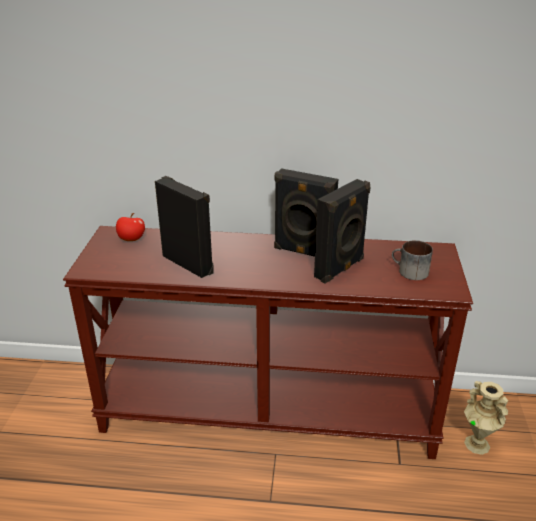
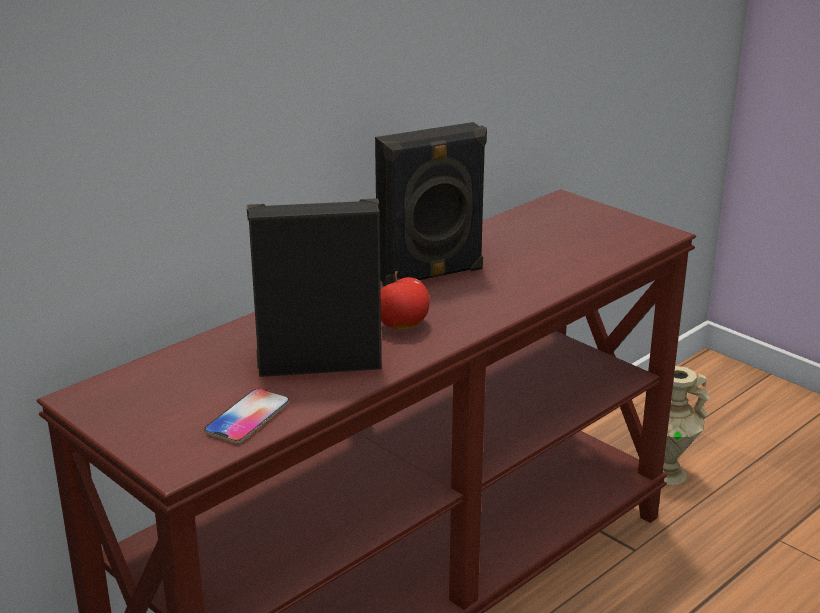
camera: 50 degrees left, 5 degrees down
apple [116,213,145,241] -> apple moved to [381,271,430,329]
black speaker [314,179,370,283] -> none
mug [392,240,433,280] -> none
none -> phone [204,389,289,443]

